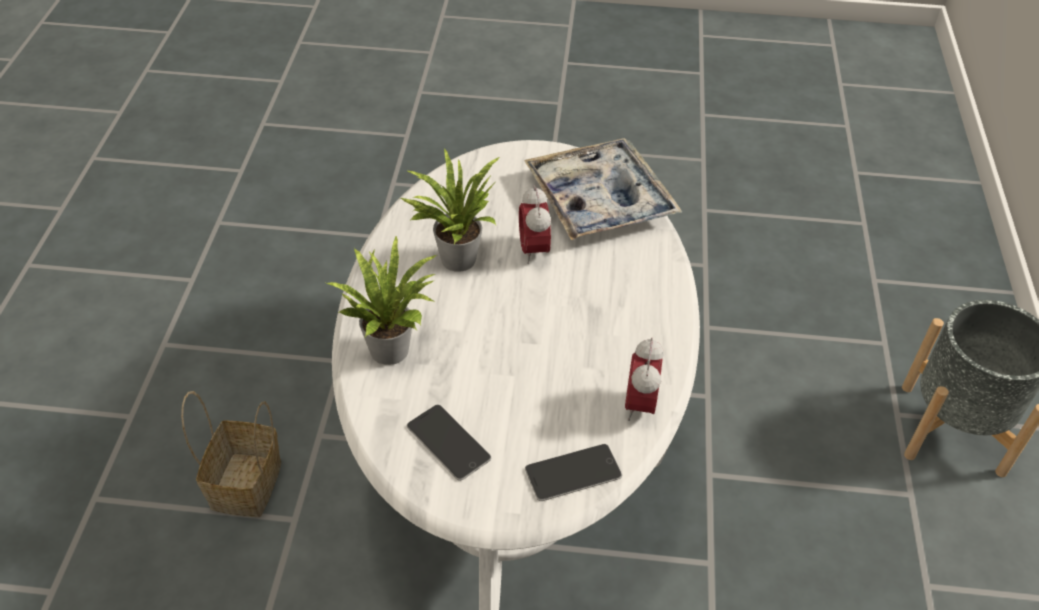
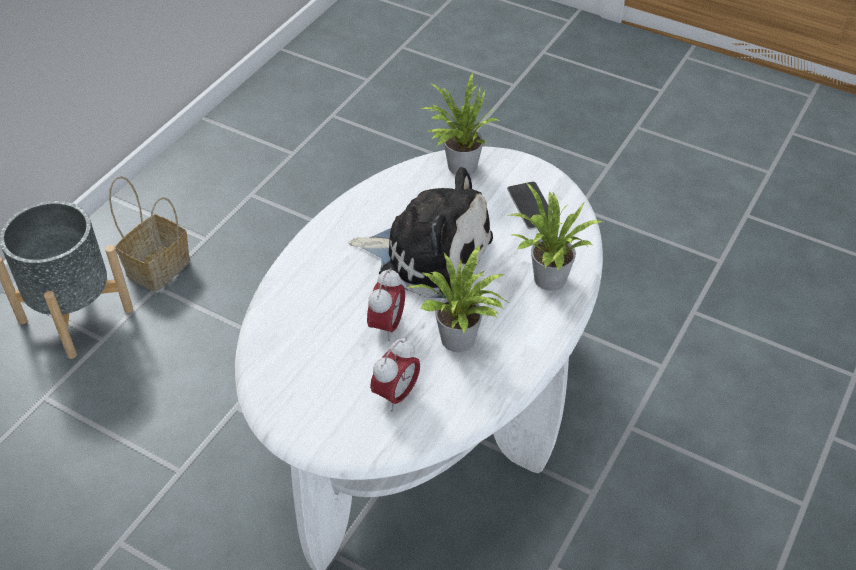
camera: 155 degrees left, 0 degrees up
basket [181,391,281,517] -> basket moved to [109,176,190,292]
tray [524,138,683,240] -> none
phone [525,444,622,501] -> potted plant [421,72,499,175]
alarm clock [625,338,664,421] -> alarm clock moved to [370,337,420,412]
none -> plush toy [348,167,493,298]

